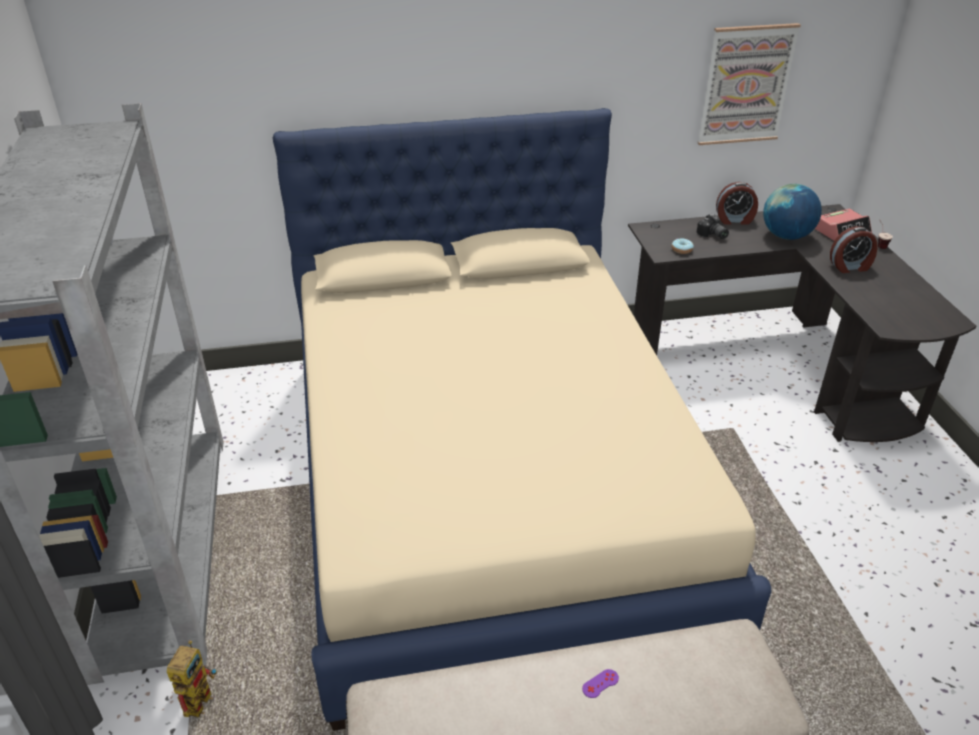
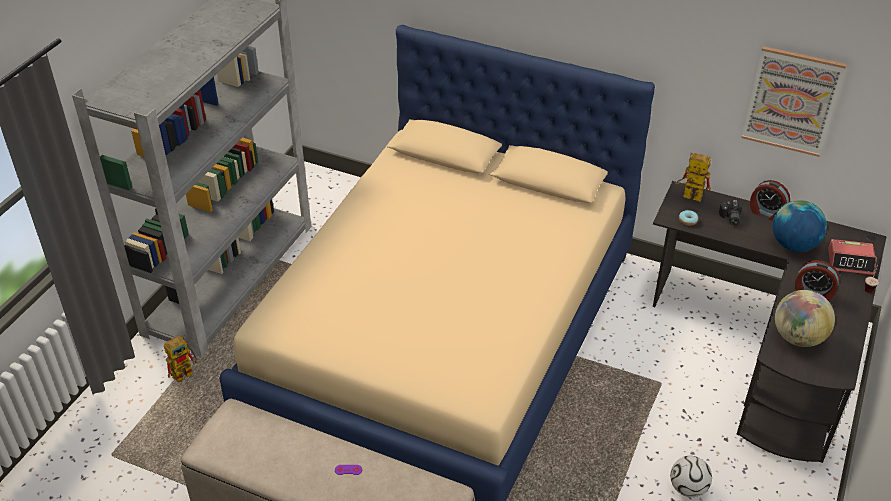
camera: 35 degrees right, 5 degrees up
none -> football [670,456,712,497]
none -> toy robot [675,152,711,202]
none -> globe [775,290,835,347]

